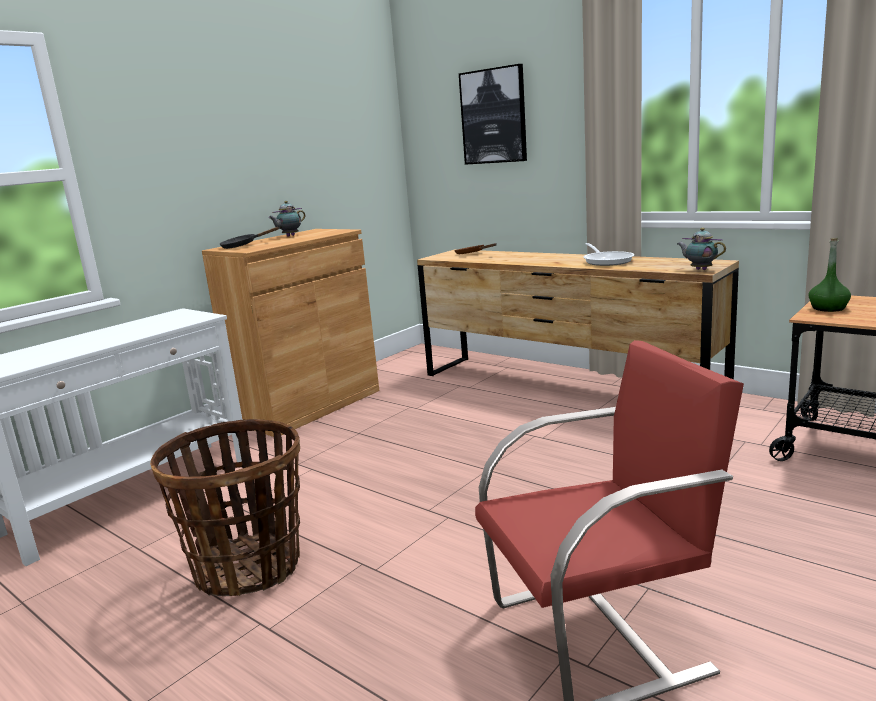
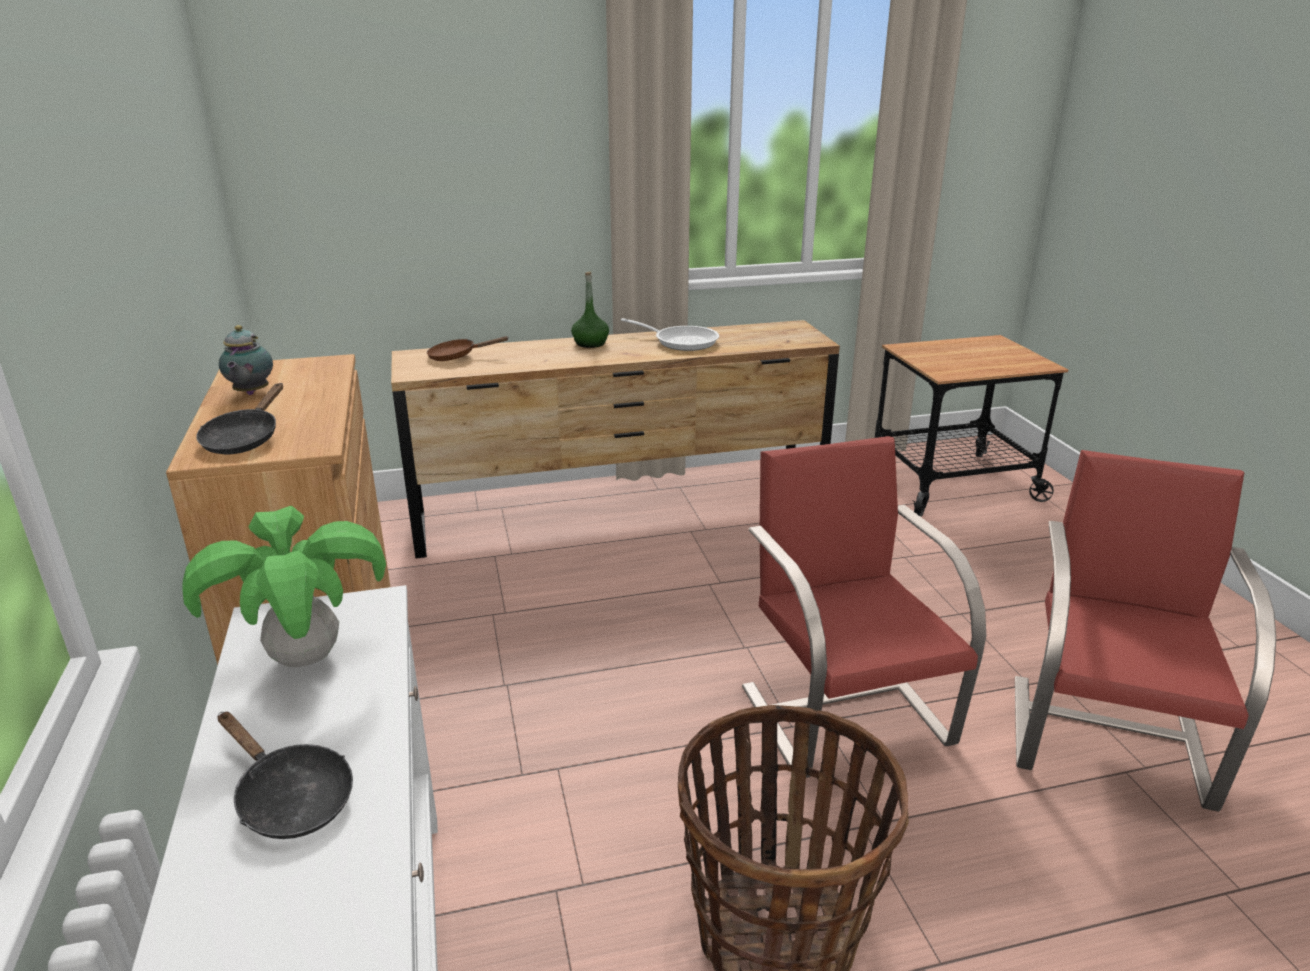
camera: 55 degrees left, 10 degrees up
picture [459,64,527,165] -> none
teapot [677,228,726,270] -> none
green bottle [809,238,851,312] -> green bottle moved to [571,272,609,348]
none -> potted plant [183,506,386,667]
none -> black frying pan [218,712,353,839]
none -> red chair [742,436,986,778]

